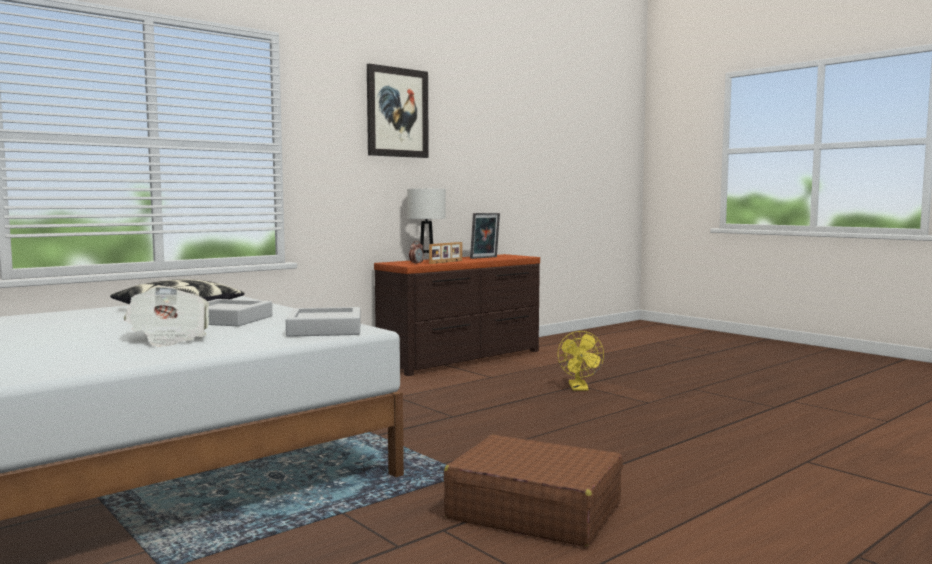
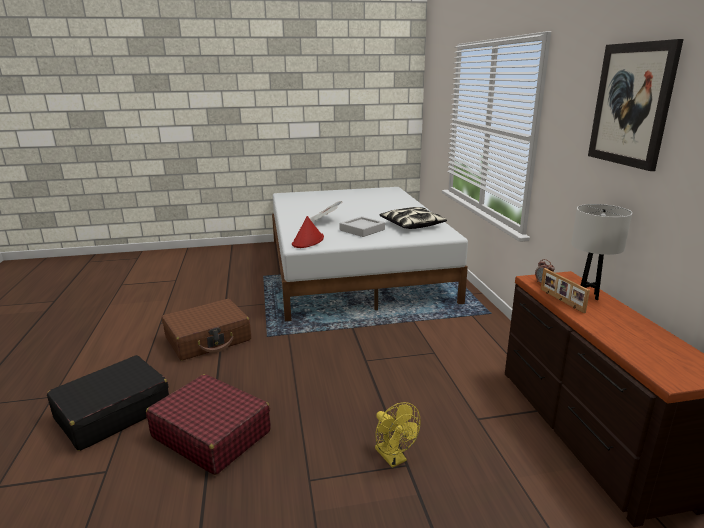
camera: 120 degrees right, 15 degrees up
grey tray [286,307,361,337] -> red hat [292,216,324,248]
picture frame [470,213,500,259] -> none
yellow fan [558,331,604,390] -> yellow fan turned 150 degrees counterclockwise [375,402,421,468]
none -> black suitcase [47,355,169,451]
none -> red suitcase [146,374,271,475]

